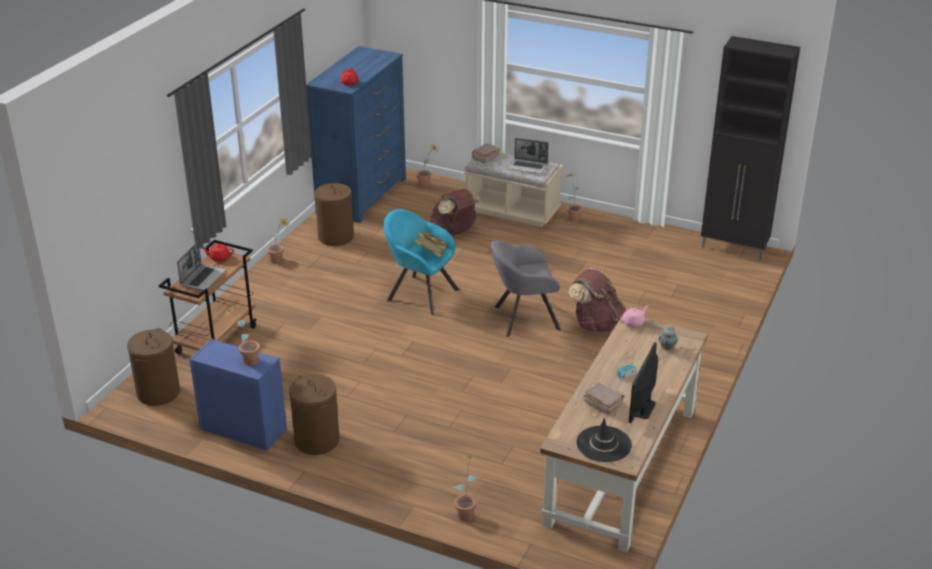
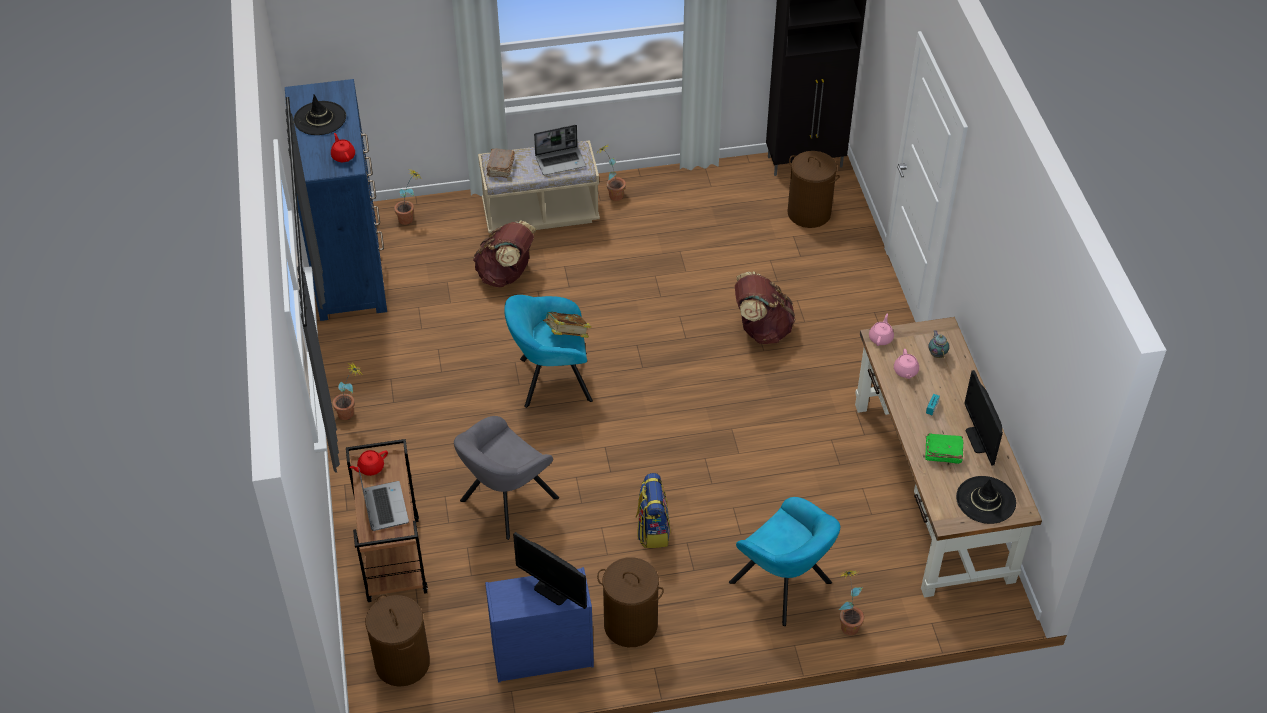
camera: 35 degrees left, 15 degrees up
potted plant [224,305,260,366] -> monitor [513,532,587,609]
brown laundry basket [315,183,354,246] -> brown laundry basket moved to [787,151,840,228]
grey armchair [491,241,561,337] -> grey armchair moved to [454,416,559,540]
brown book [583,383,624,414] -> green book [924,433,963,464]
none -> black hat [294,95,346,135]
none -> backpack [636,473,671,548]
none -> turquoise armchair [729,497,840,626]
none -> pink teapot [894,349,919,379]

